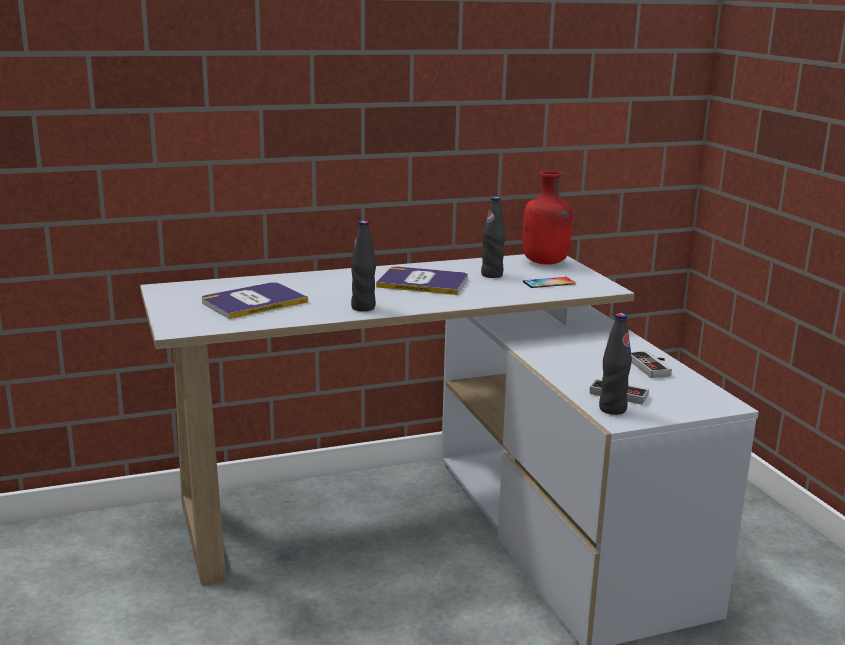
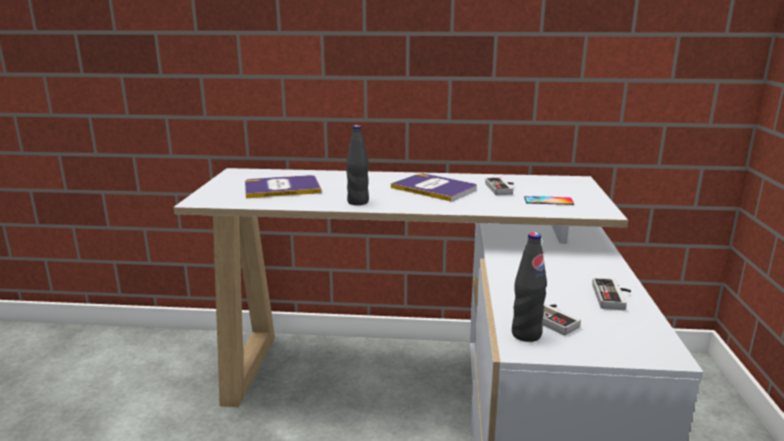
camera: 25 degrees right, 0 degrees up
black bottle [481,197,505,278] -> game controller [485,178,514,195]
red bottle [523,171,573,265] -> none

